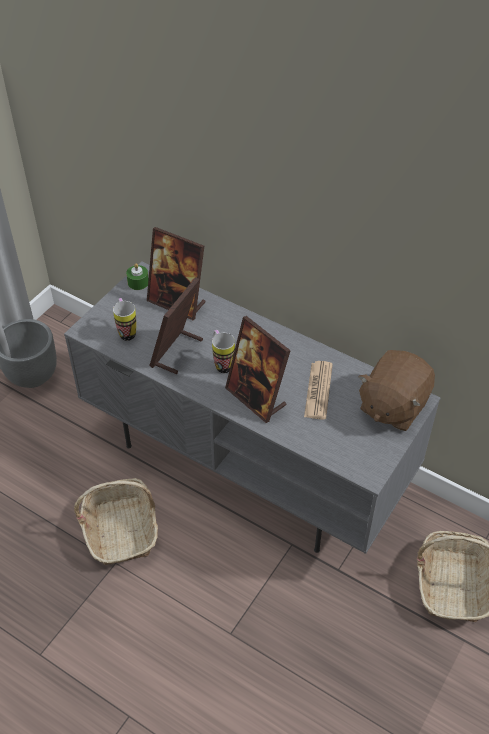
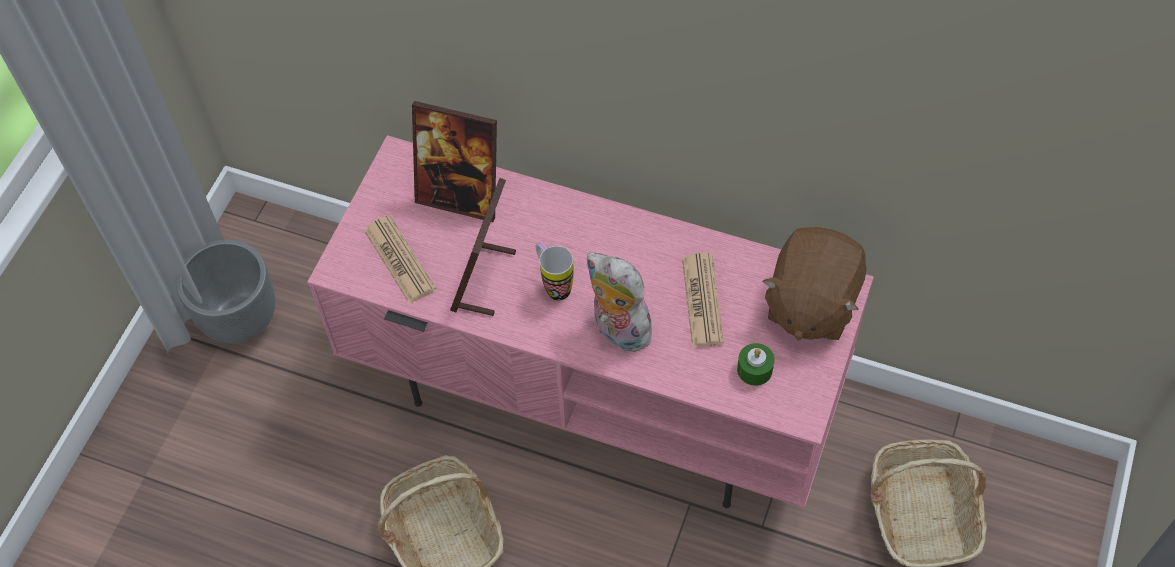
camera: 10 degrees left, 10 degrees up
grey tv stand [64,261,441,554] -> pink tv stand [307,135,874,508]
mug [113,298,137,341] -> newspaper [364,215,436,304]
green candle [126,264,149,290] -> green candle moved to [737,343,775,386]
picture frame [225,316,291,423] -> plush toy [587,253,654,352]

